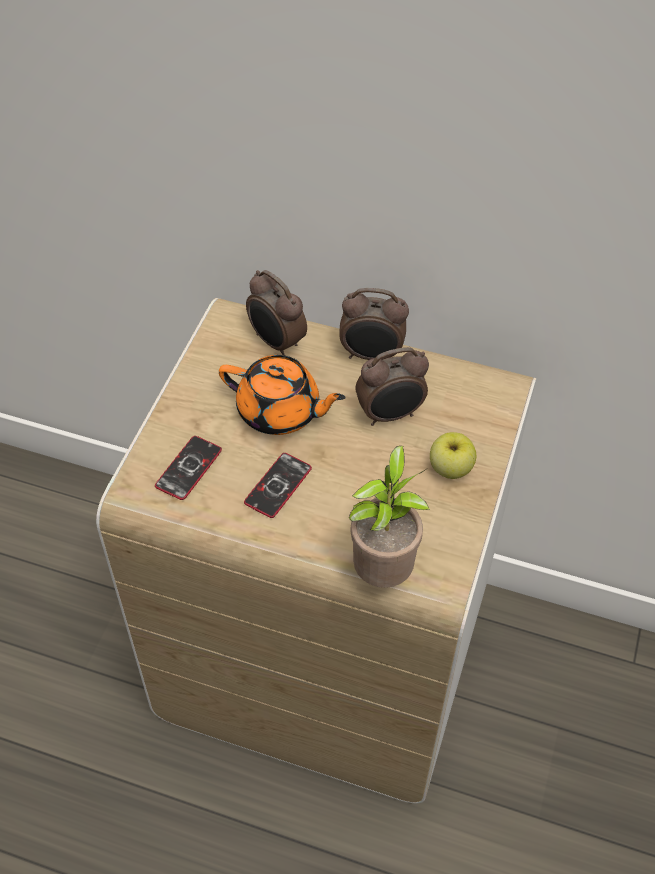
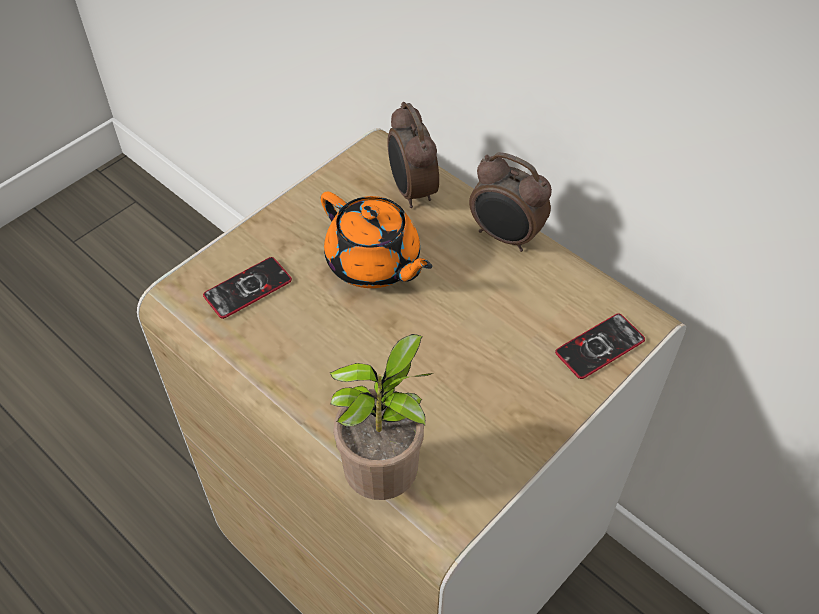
camera: 25 degrees right, 0 degrees up
phone [244,453,312,518] -> phone moved to [555,313,645,379]
alarm clock [355,347,429,426] -> none
apple [430,432,476,479] -> none

